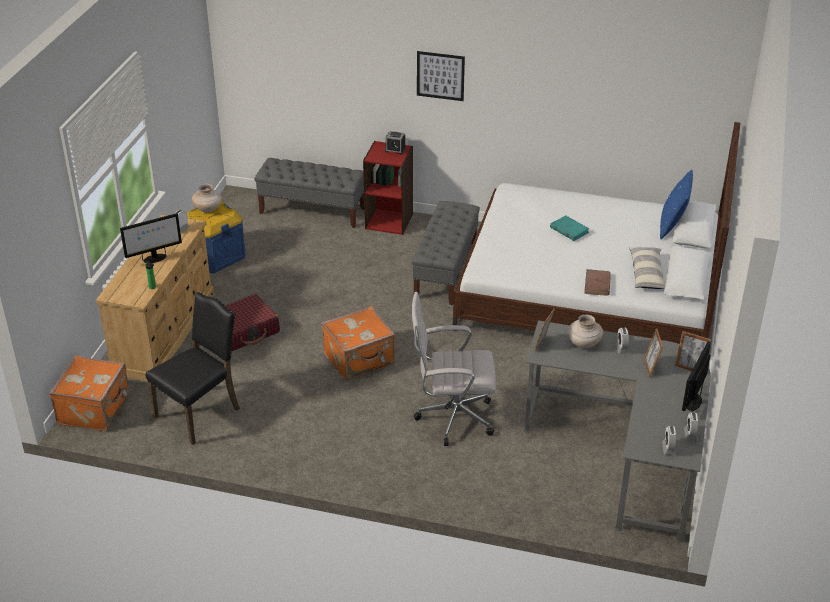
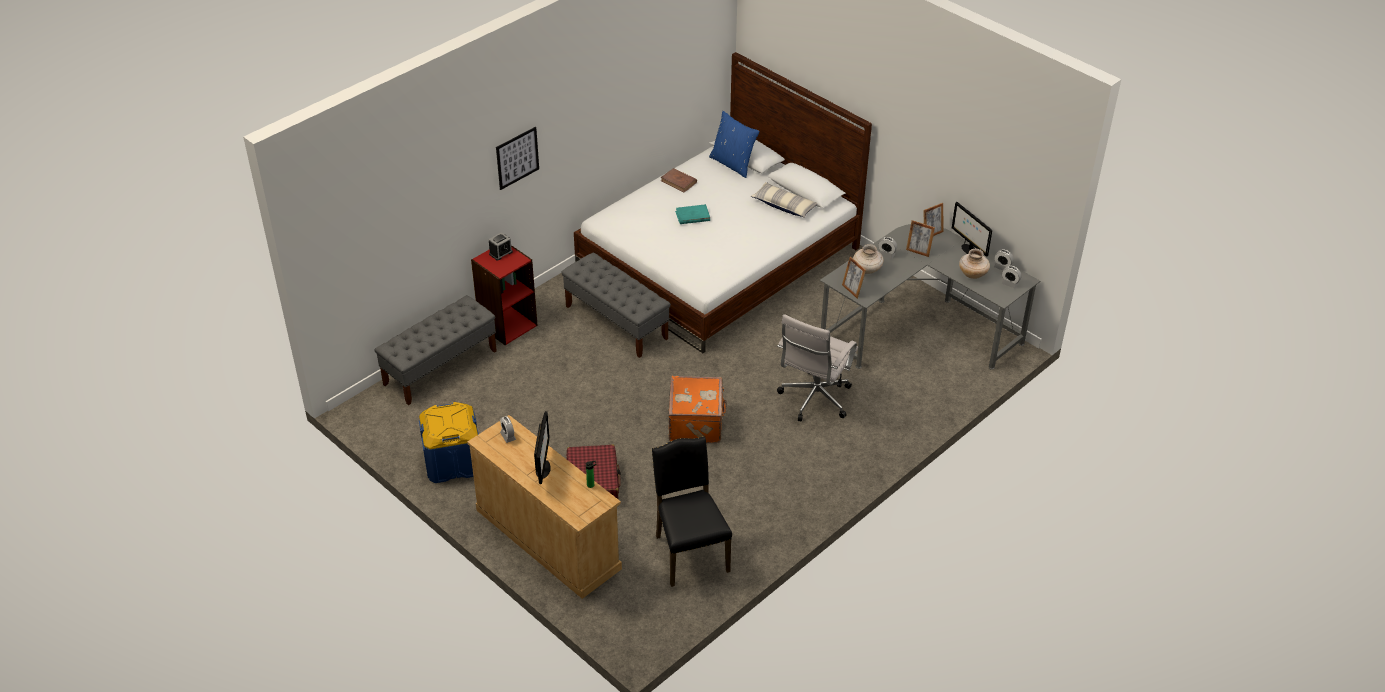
camera: 60 degrees left, 5 degrees up
orange suitcase [49,356,130,431] -> none
beige vase [192,184,221,213] -> beige vase moved to [959,249,990,279]
brown book [584,269,611,296] -> brown book moved to [661,168,697,192]

